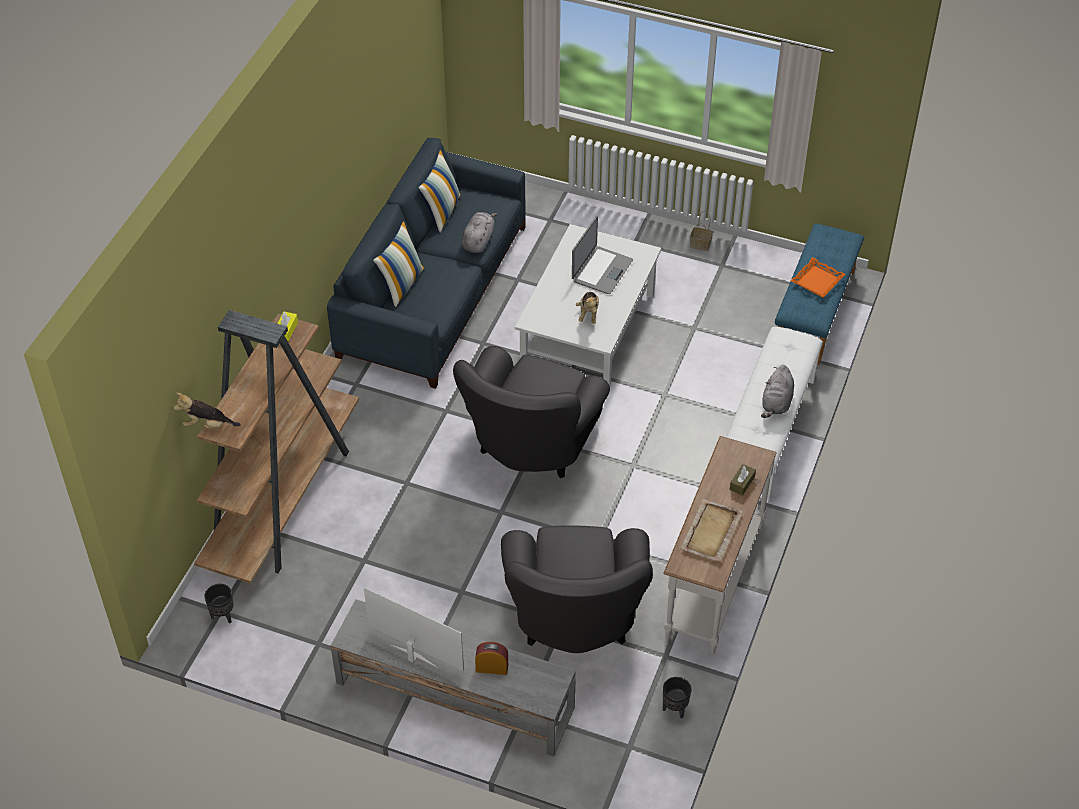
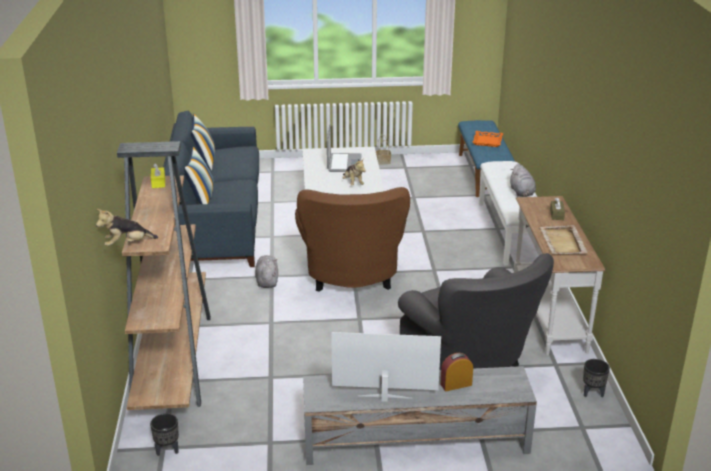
camera: 25 degrees left, 20 degrees down
grey armchair [453,346,610,478] -> brown armchair [295,187,410,292]
grey plush toy [462,212,497,253] -> grey plush toy moved to [255,255,278,288]

